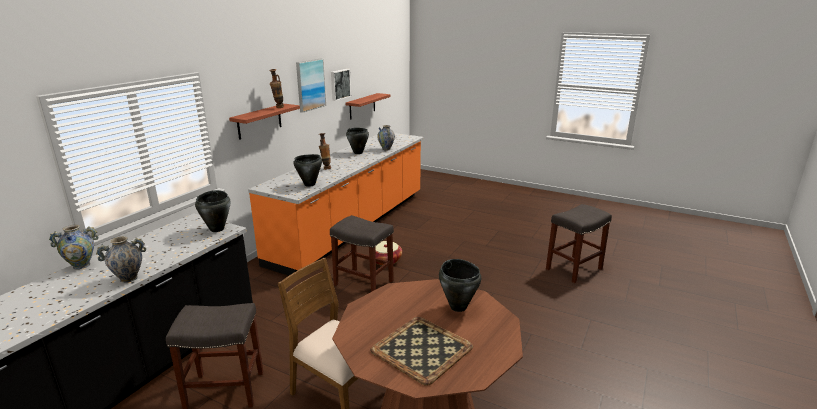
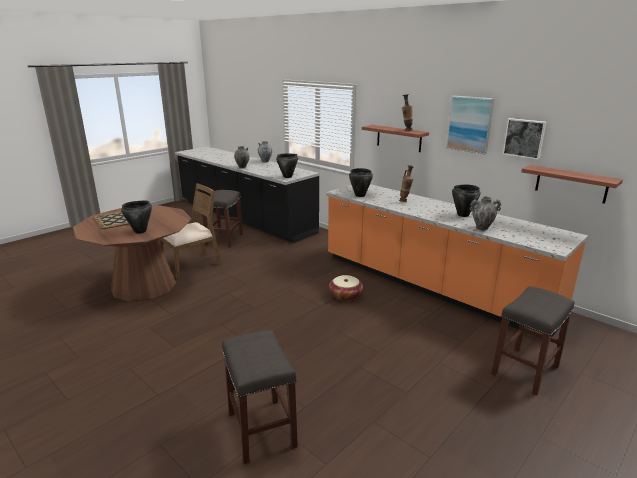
camera: 105 degrees right, 0 degrees up
grey stool [330,215,394,292] -> grey stool moved to [491,286,574,395]

